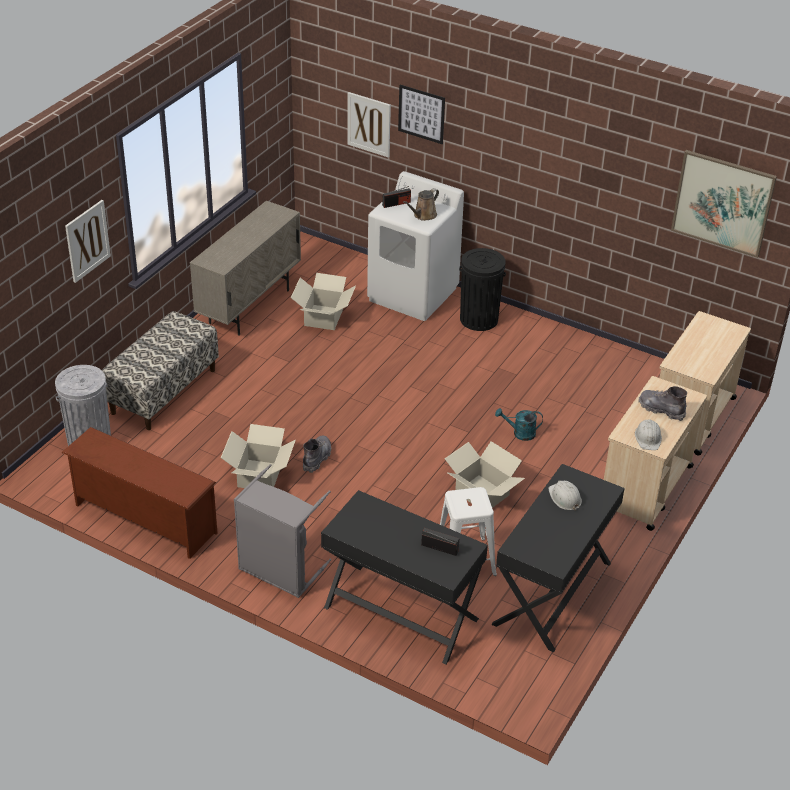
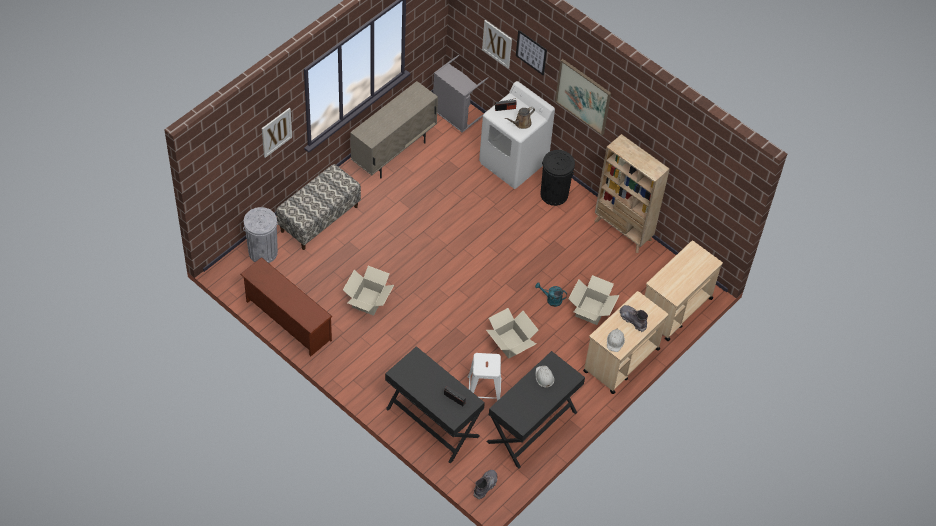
camera: 10 degrees right, 15 degrees up
grey laundry basket [234,464,331,598] -> grey laundry basket moved to [433,55,489,133]
cardboard box [291,273,356,330] -> cardboard box moved to [569,275,619,325]
grey boot [303,436,331,473] -> grey boot moved to [474,470,498,499]
picture [671,150,777,258] -> picture moved to [555,59,611,135]
none -> beige bookcase [594,134,670,253]

